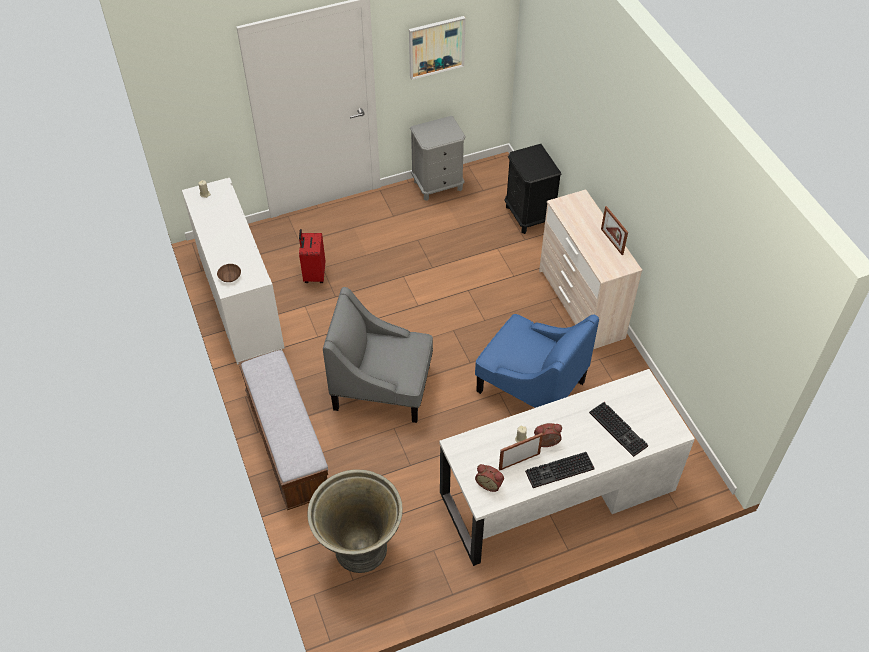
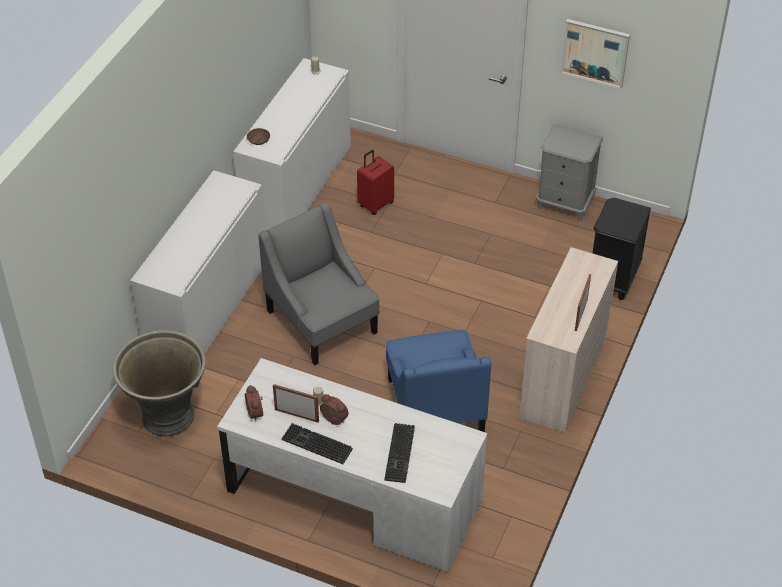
camera: 45 degrees right, 5 degrees down
bench [238,349,328,510] -> white cabinet [130,170,266,354]

